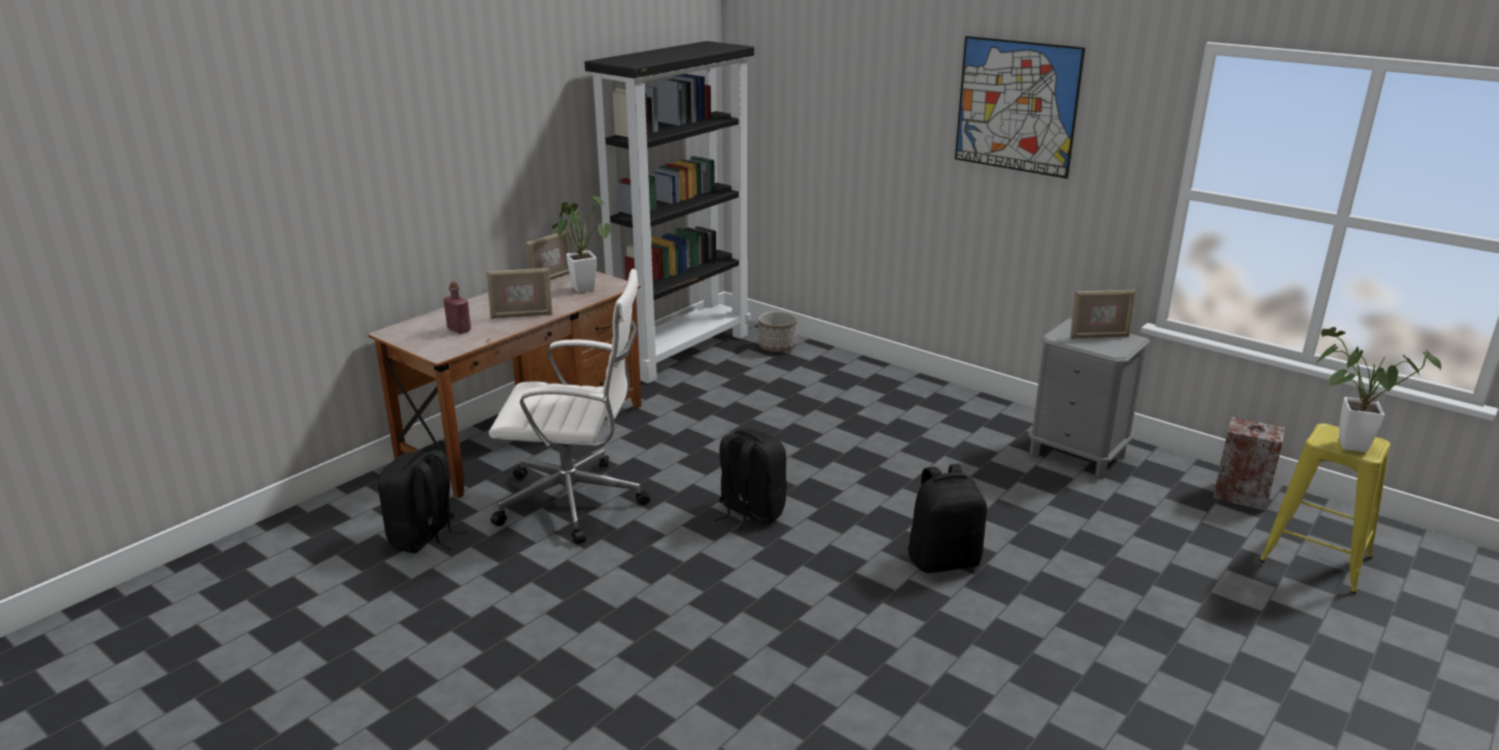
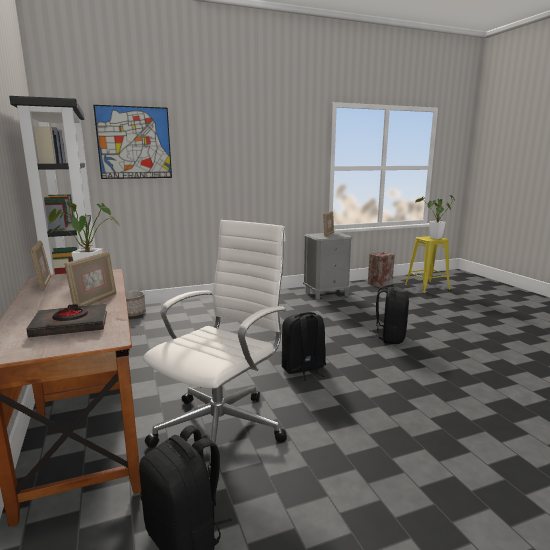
camera: 60 degrees left, 10 degrees down
red bottle [443,282,471,334] -> black book [26,304,107,338]
picture [955,36,1085,179] -> picture moved to [93,105,172,179]

